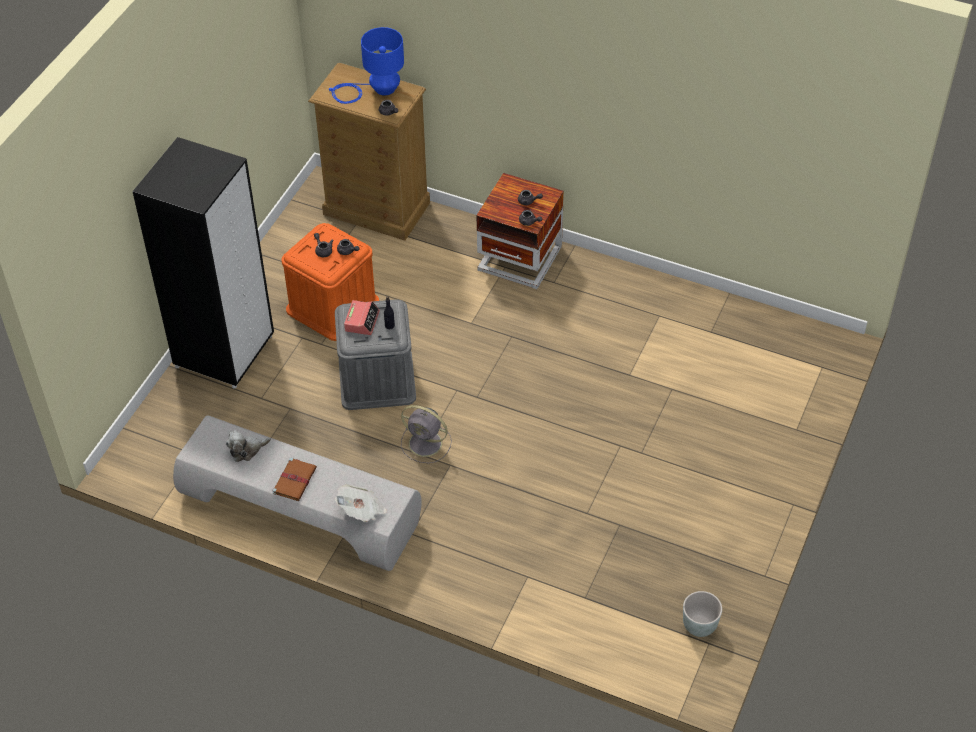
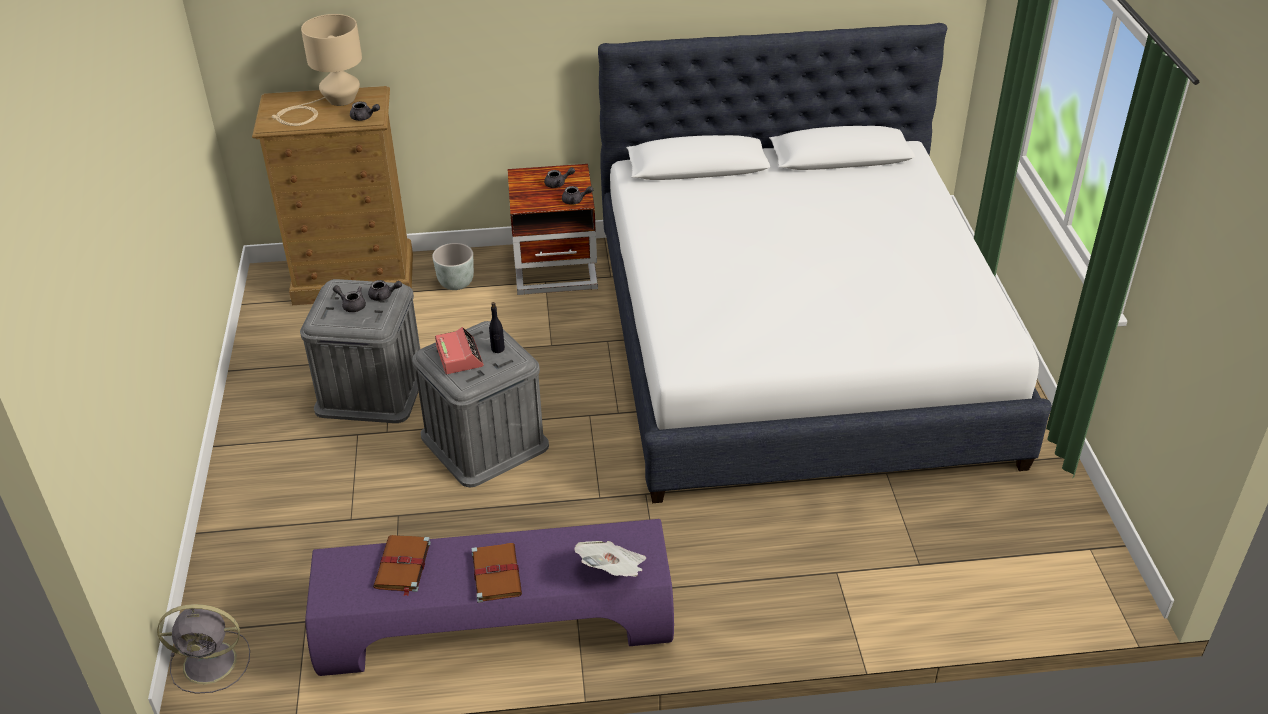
camera: 30 degrees left, 10 degrees down
wardrobe [132,137,274,389] -> none
grey bench [173,416,421,571] -> purple bench [305,519,674,676]
plush toy [226,430,271,462] -> brown book [373,535,431,596]
orange storage box [281,223,379,341] -> grey storage box [300,279,420,423]
blue table lamp [329,27,404,104] -> beige table lamp [272,14,362,126]
grey fan [401,405,452,463] -> grey fan moved to [157,604,250,694]
grey planter [683,591,722,637] -> grey planter moved to [432,243,474,290]
none -> white bed [598,23,1052,503]

